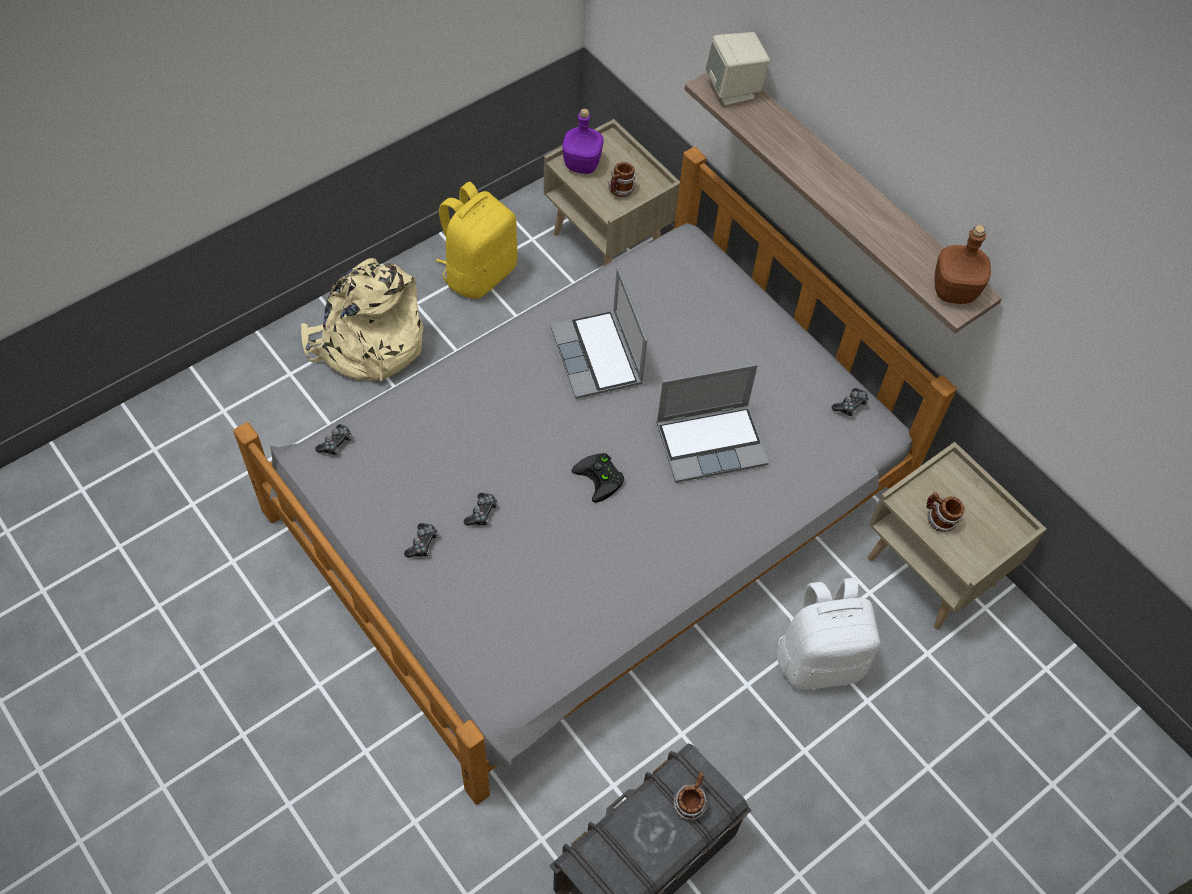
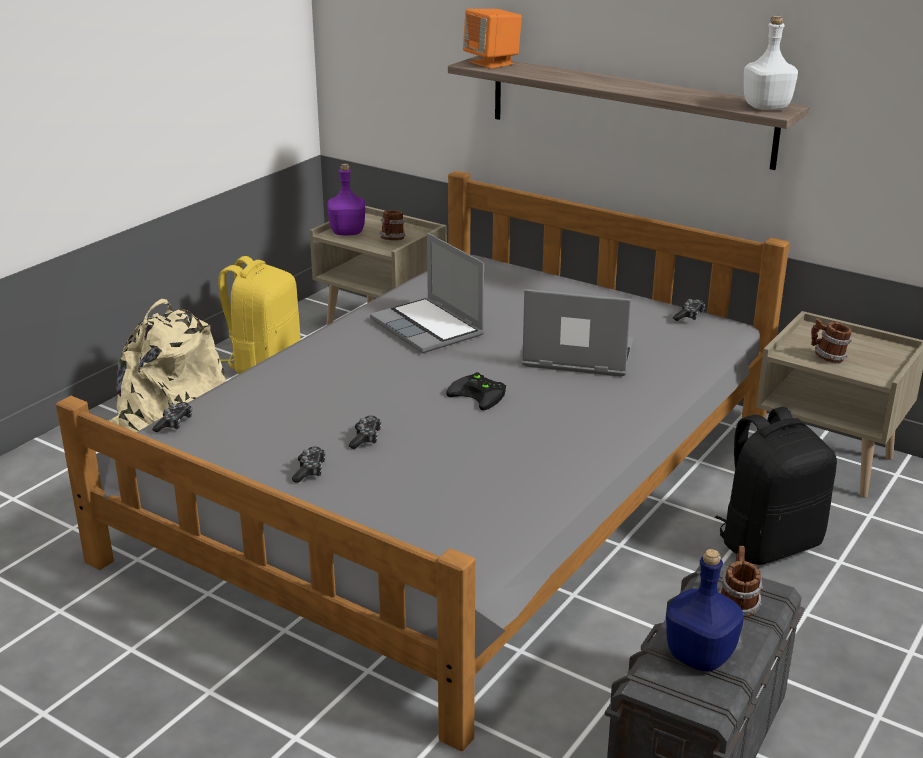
camera: 15 degrees left, 30 degrees down
laptop [656,364,769,483] -> laptop turned 135 degrees counterclockwise [522,289,634,377]
beige speaker [705,32,770,106] -> orange speaker [463,9,522,69]
white backpack [777,578,880,690] -> black backpack [715,407,837,565]
brown bottle [934,225,991,304] -> white bottle [744,16,798,110]
none -> blue bottle [666,549,744,672]

